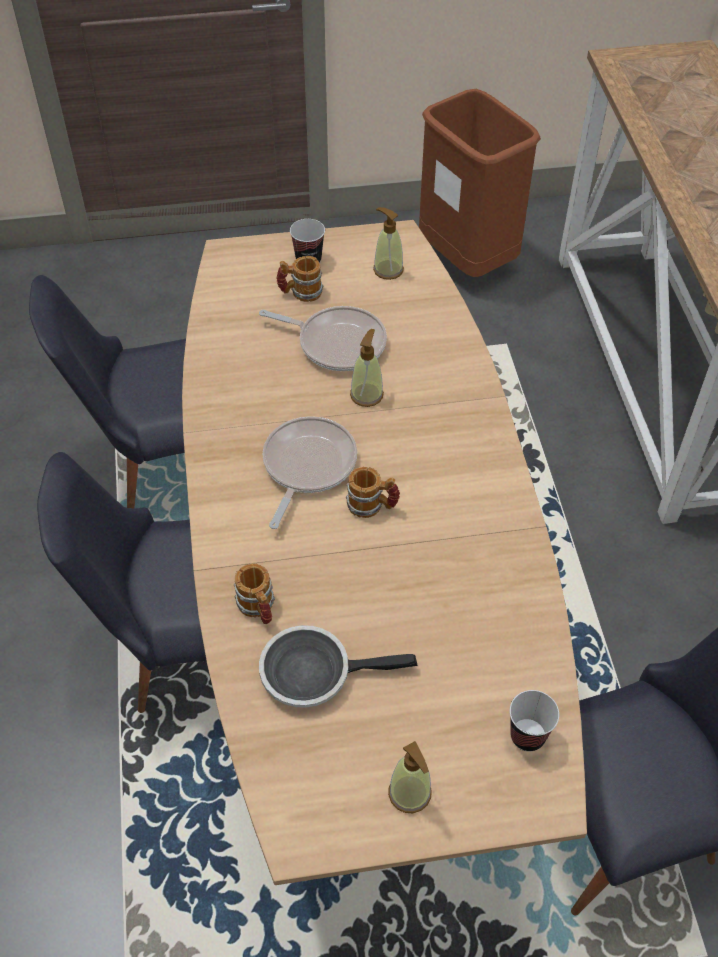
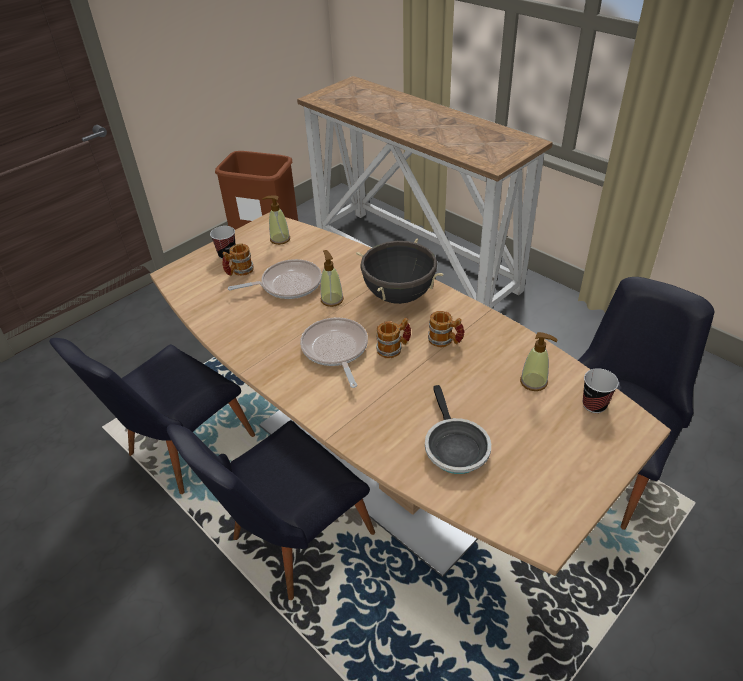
camera: 35 degrees left, 10 degrees down
mug [234,563,275,624] -> mug moved to [428,311,464,347]
frying pan [259,625,417,708] -> frying pan turned 60 degrees counterclockwise [425,385,491,474]
soap dispenser [388,741,432,813] -> soap dispenser moved to [520,332,558,391]
none -> black cooking pot [356,238,444,304]

